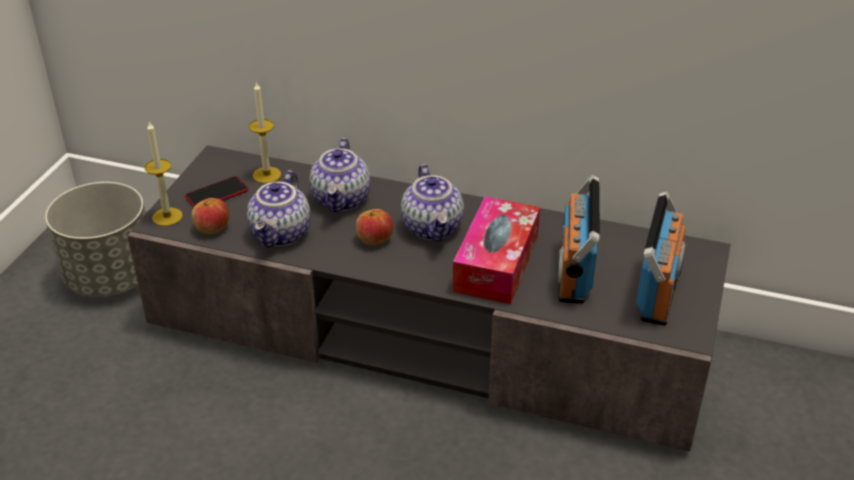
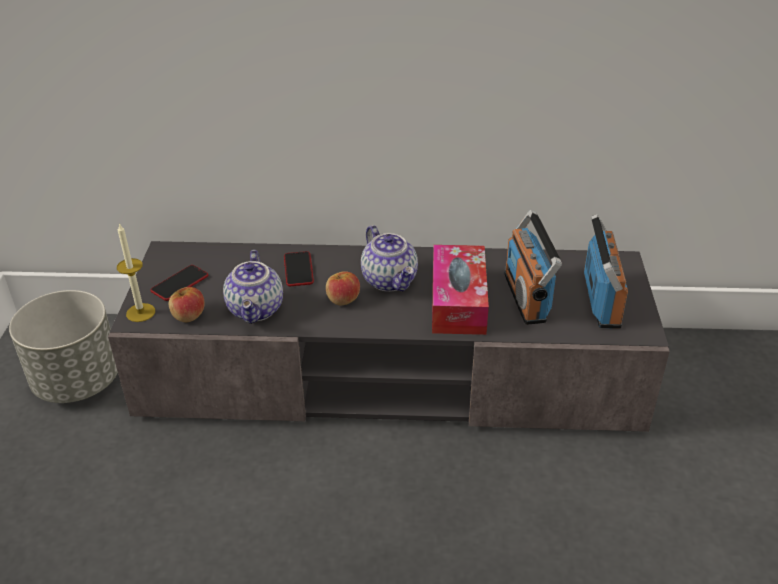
camera: 15 degrees left, 0 degrees up
candle [249,81,281,183] -> none
teapot [309,138,371,212] -> phone [284,251,314,286]

